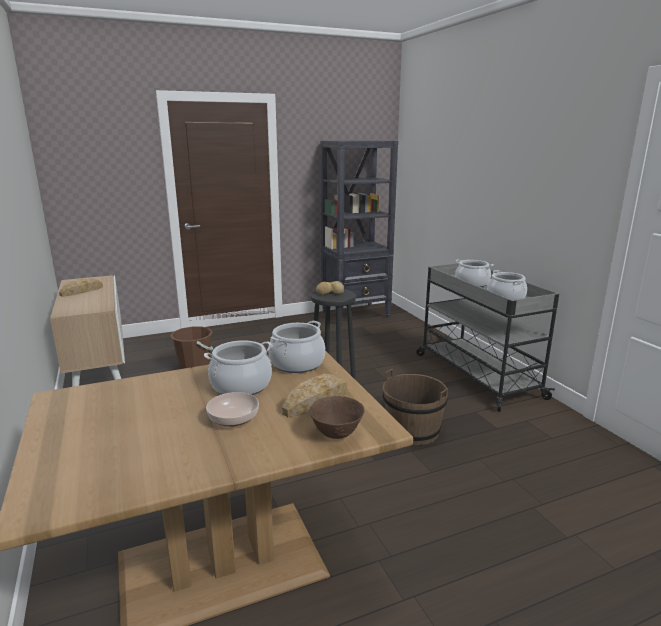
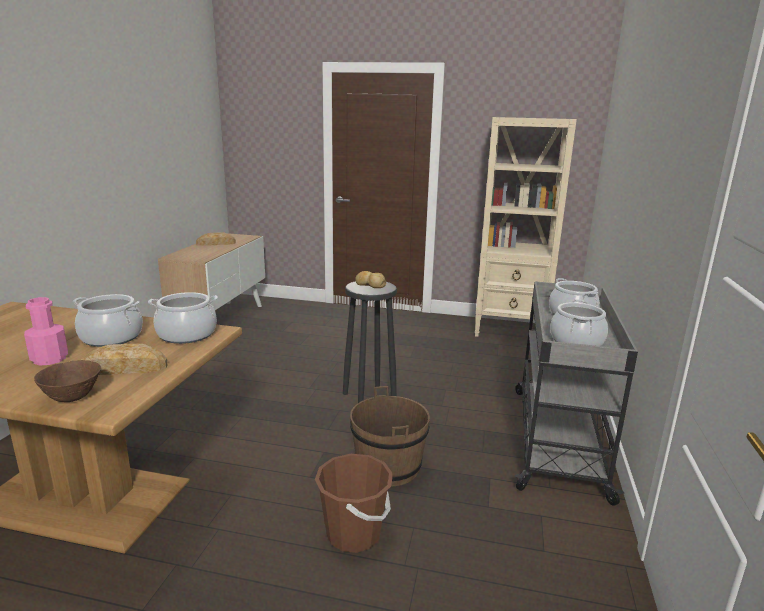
camera: 35 degrees right, 0 degrees up
brown bucket [170,327,213,369] -> brown bucket moved to [315,454,393,553]
bowl [206,392,259,427] -> pink bottle [24,297,68,366]
black bookcase [321,140,398,325] -> beige bookcase [475,117,577,337]

